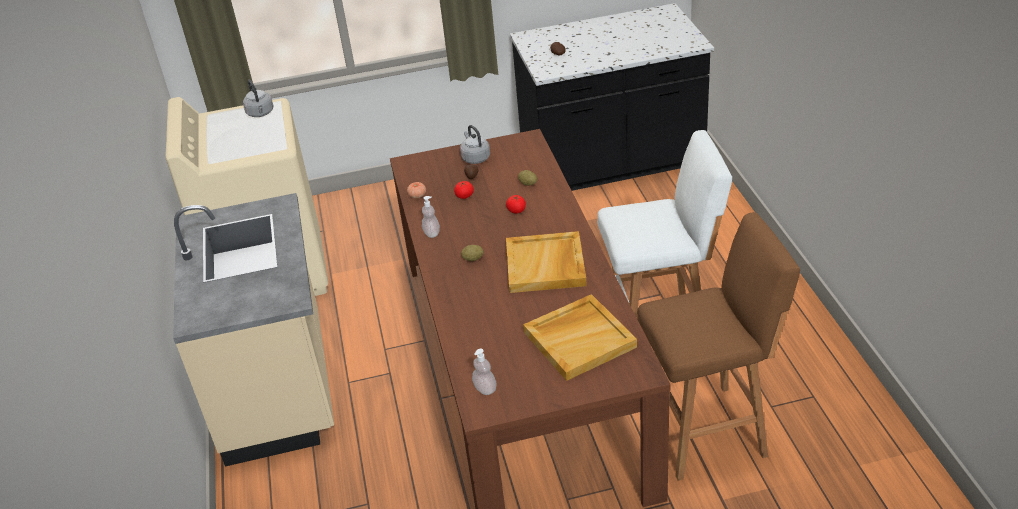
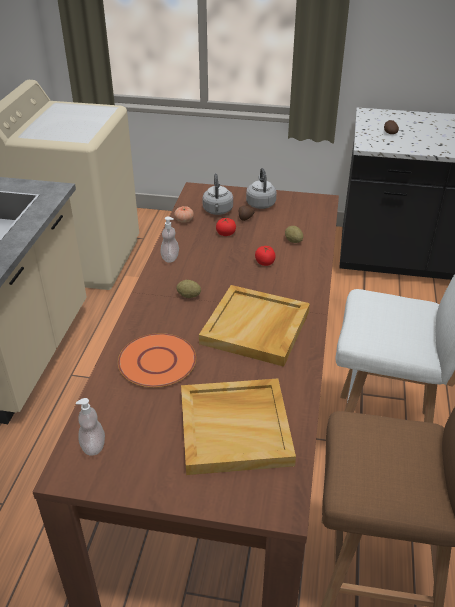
camera: 20 degrees right, 0 degrees up
grey kettle [243,80,274,117] -> grey kettle moved to [202,173,233,215]
none -> orange plate [118,333,196,387]

